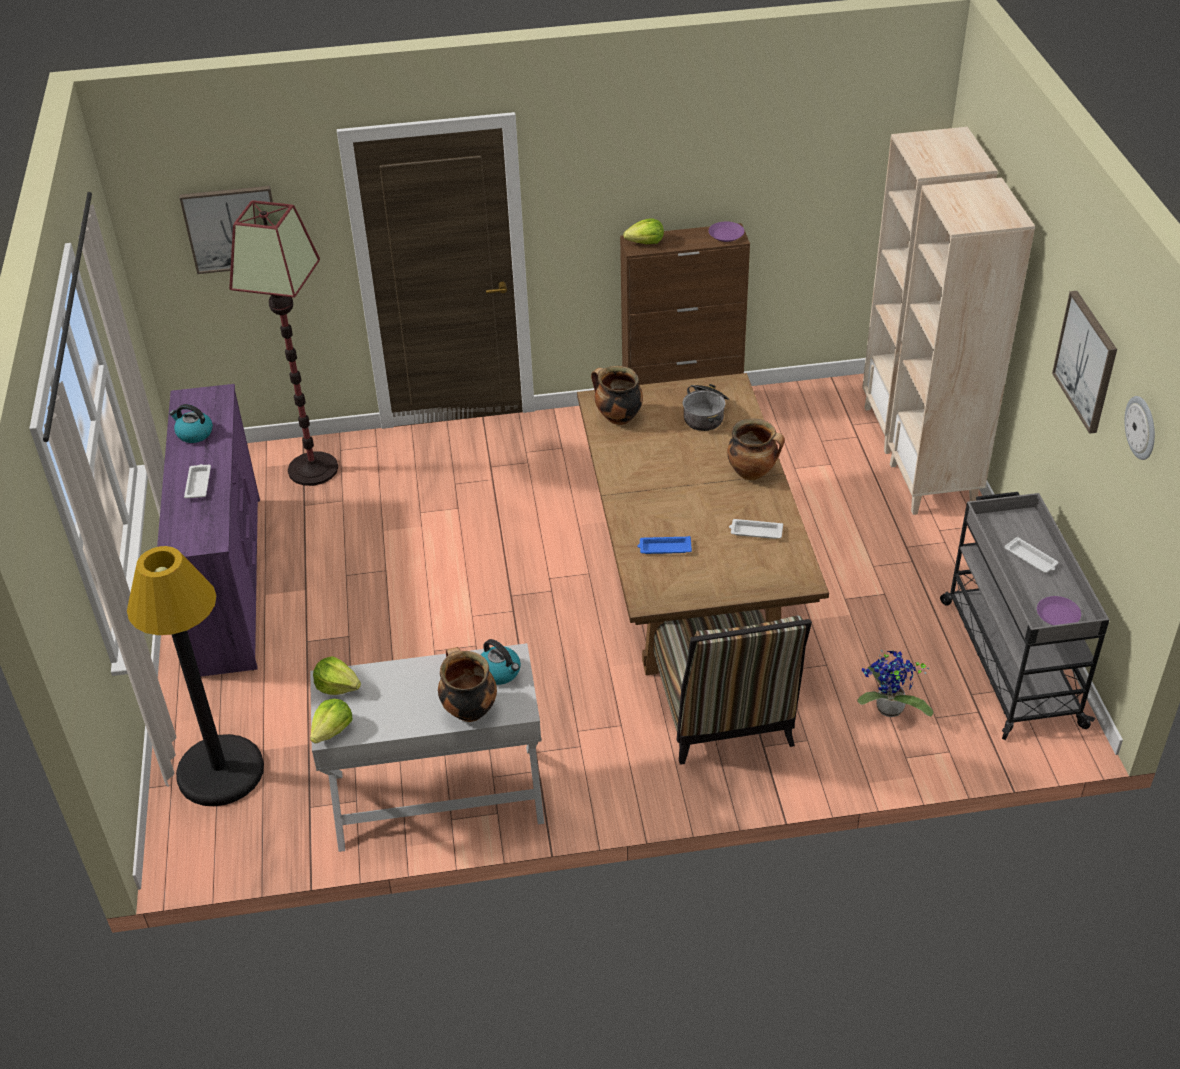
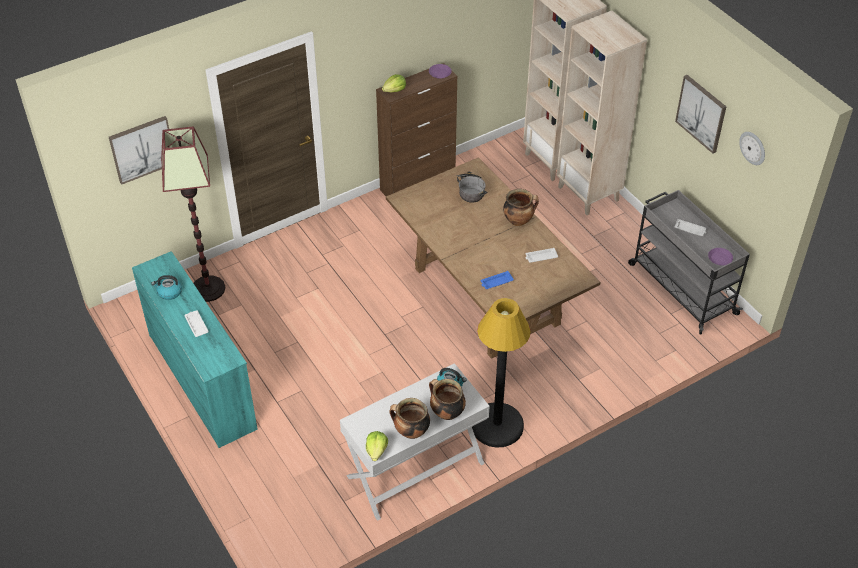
camera: 25 degrees left, 5 degrees up
black floor lamp [127,546,264,806] -> black floor lamp moved to [472,298,531,448]
purple dresser [157,384,260,677] -> turquoise dresser [132,251,258,448]
lettuce [313,656,361,695] -> none
cooking pot [591,366,643,425] -> cooking pot moved to [389,398,430,439]
chair [653,610,812,765] -> none
potted plant [857,650,933,717] -> none

